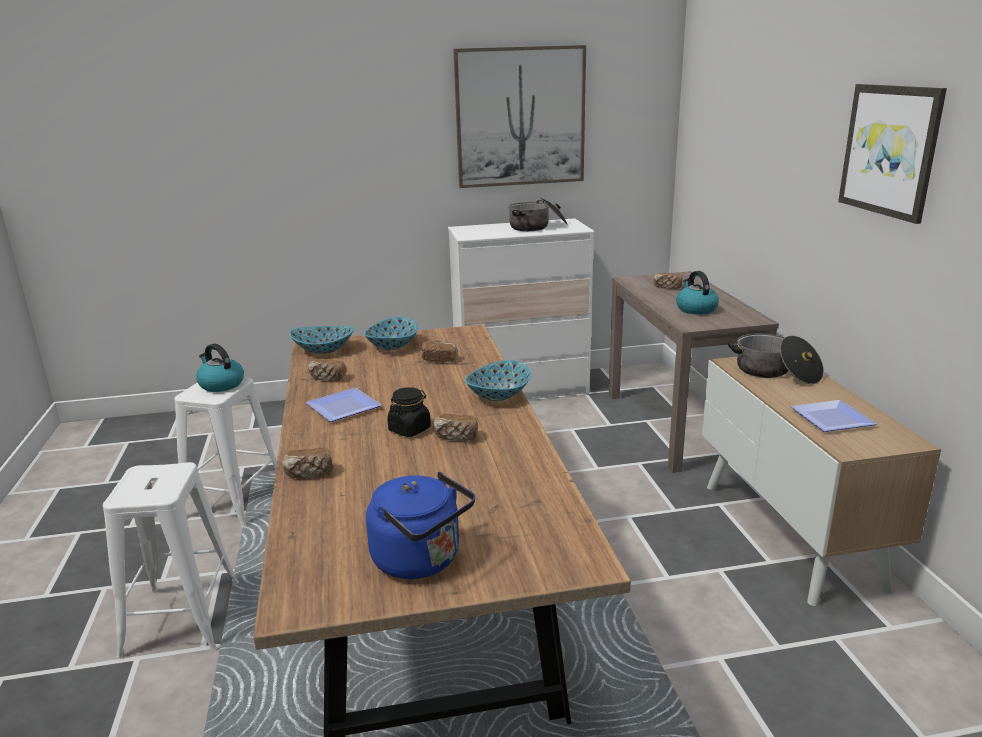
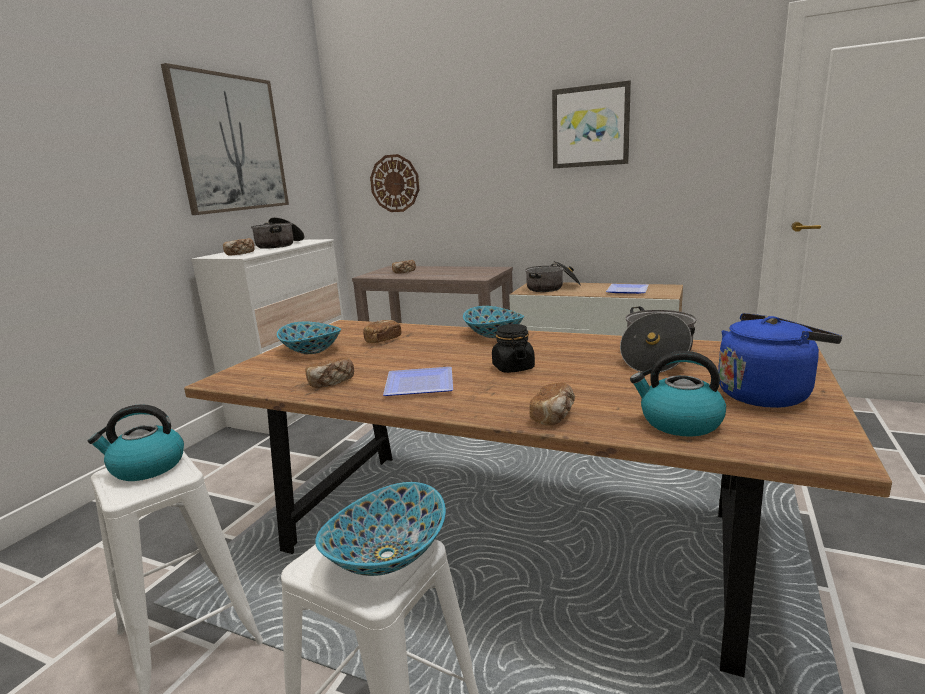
camera: 55 degrees left, 5 degrees down
bowl [289,326,354,354] -> bowl moved to [315,482,446,576]
bread [433,413,478,441] -> bread moved to [223,238,255,255]
kettle [676,271,719,315] -> kettle moved to [630,351,726,437]
none -> wall clock [370,154,419,212]
none -> cooking pot [620,306,697,374]

